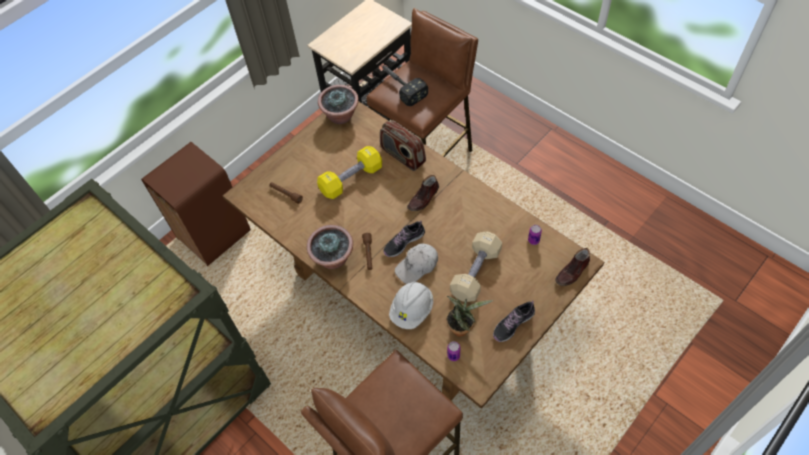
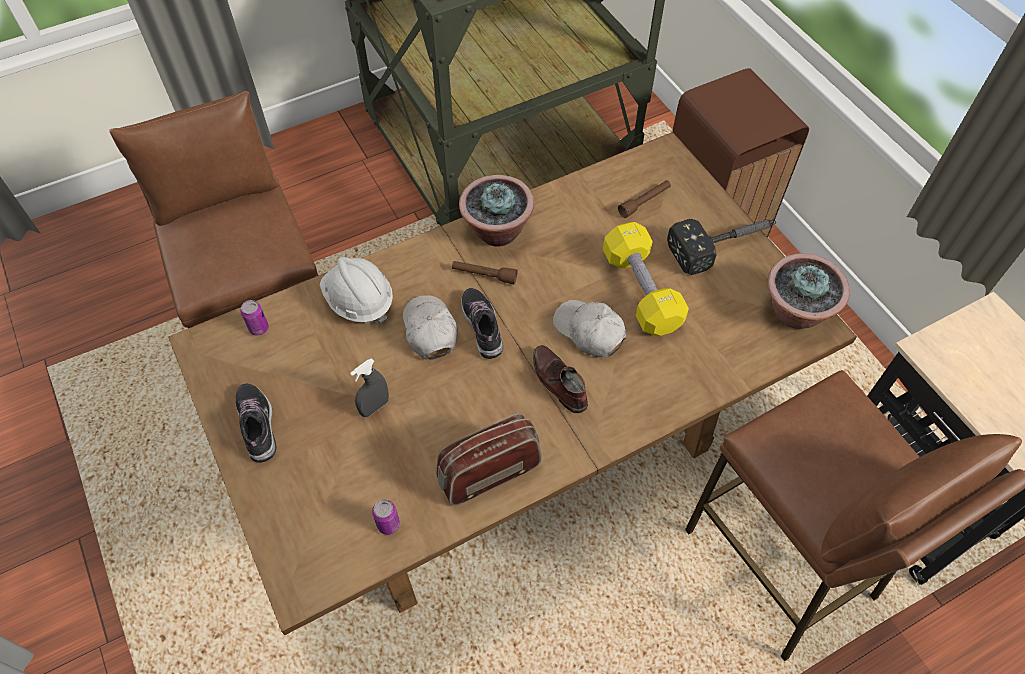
camera: 105 degrees right, 0 degrees up
radio [380,120,426,171] -> radio moved to [436,413,542,506]
hammer [381,65,428,106] -> hammer moved to [667,219,776,275]
potted plant [447,296,493,337] -> none
beige dumbbell [450,232,502,302] -> grey spray bottle [350,358,389,417]
brown shoe [555,248,590,286] -> none
none -> white cap [553,300,626,358]

